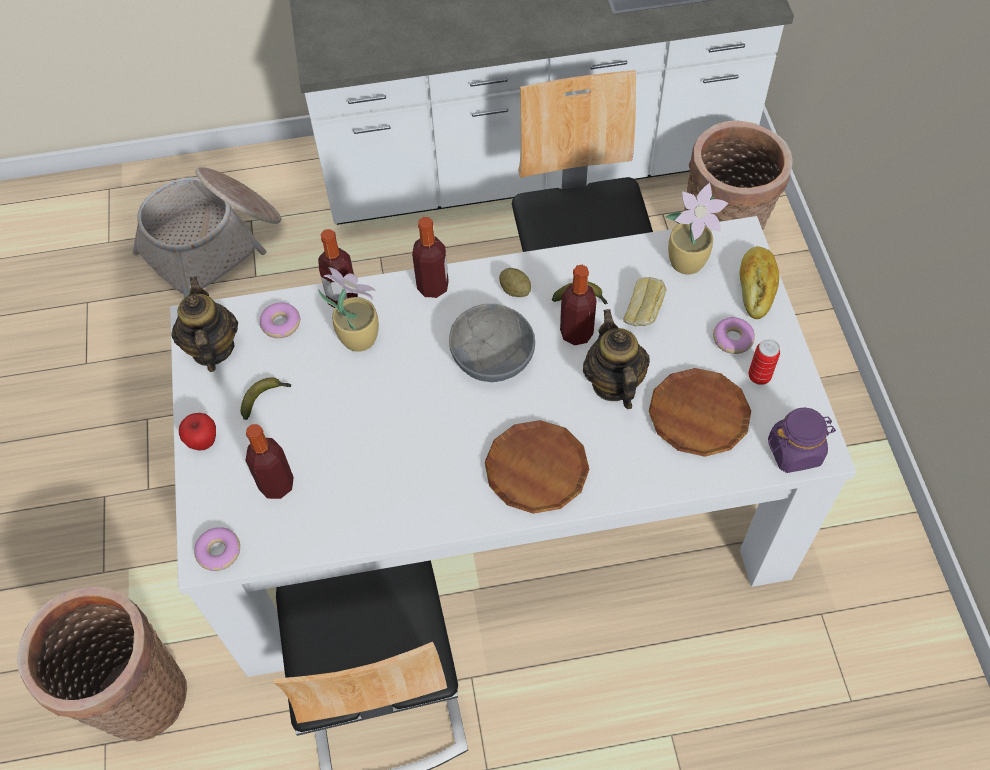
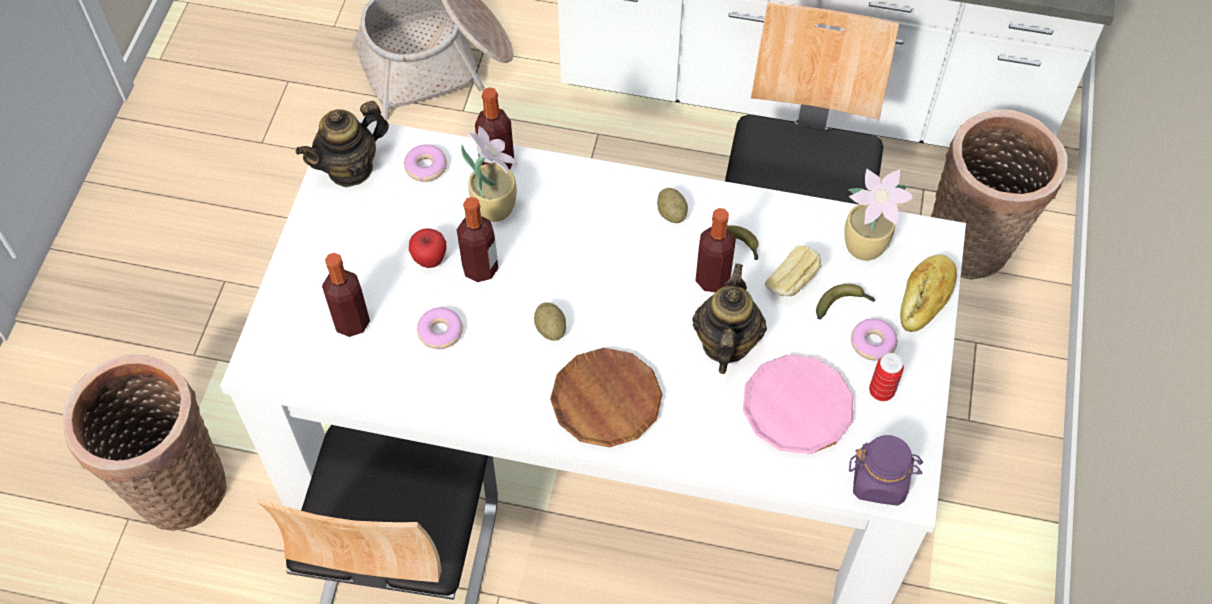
camera: 20 degrees right, 0 degrees up
teapot [171,276,238,372] -> teapot turned 135 degrees counterclockwise [296,101,389,187]
apple [179,413,216,450] -> apple moved to [409,228,447,268]
donut [194,527,240,571] -> donut moved to [417,307,463,349]
banana [241,378,291,420] -> banana moved to [816,284,875,320]
bottle [412,217,449,298] -> bottle moved to [457,197,498,282]
grey bowl [449,304,535,382] -> none
brown plate [649,368,751,457] -> pink plate [743,355,853,454]
none -> potato [534,302,566,341]

